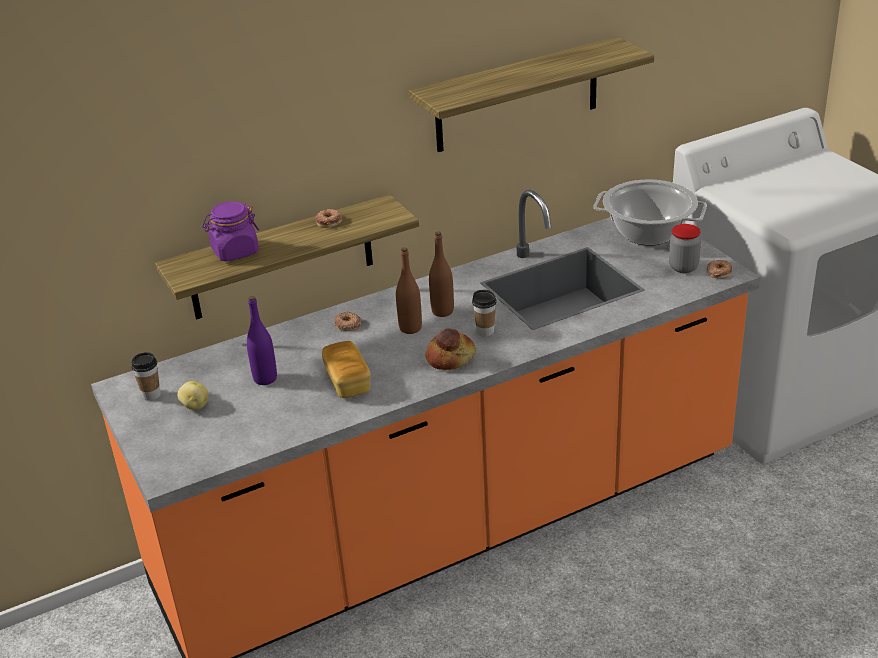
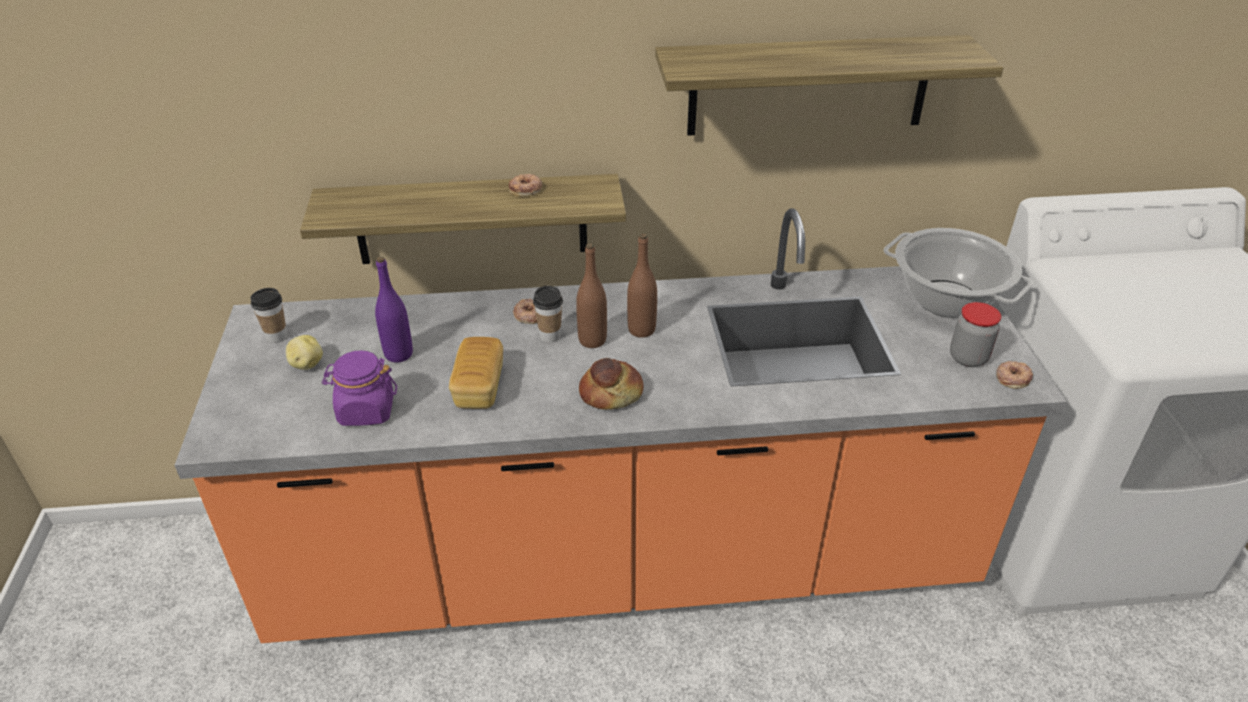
camera: 20 degrees right, 5 degrees up
purple jar [202,201,259,261] -> purple jar moved to [322,350,397,426]
cup [472,290,497,337] -> cup moved to [533,286,563,342]

